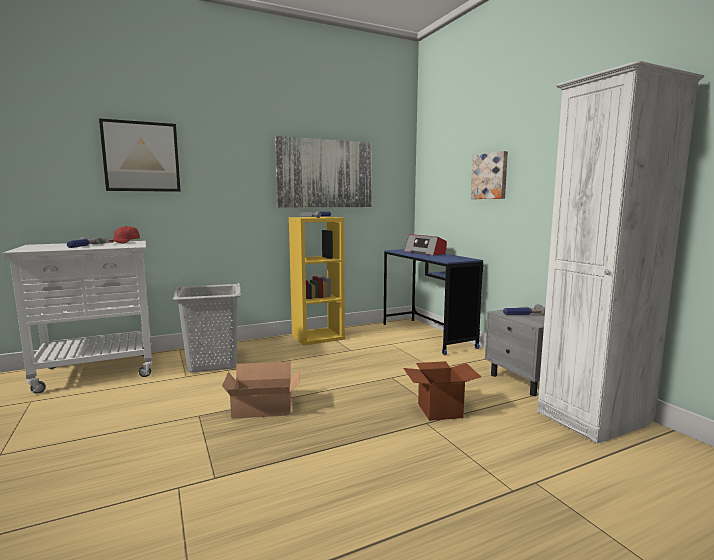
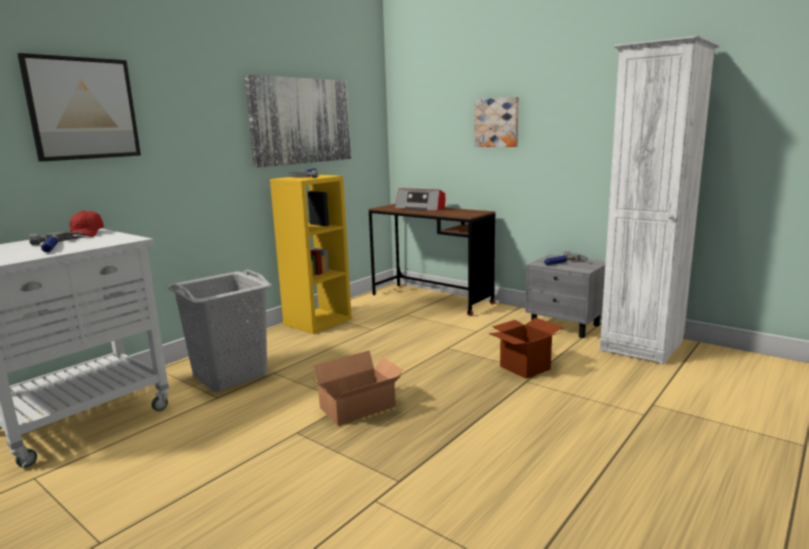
camera: 25 degrees left, 5 degrees up
blue desk [384,249,483,355] -> brown desk [368,204,496,316]

